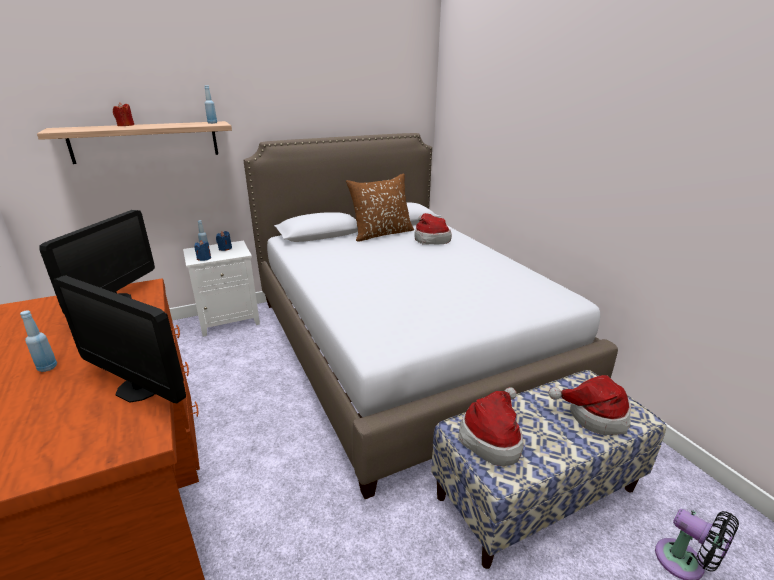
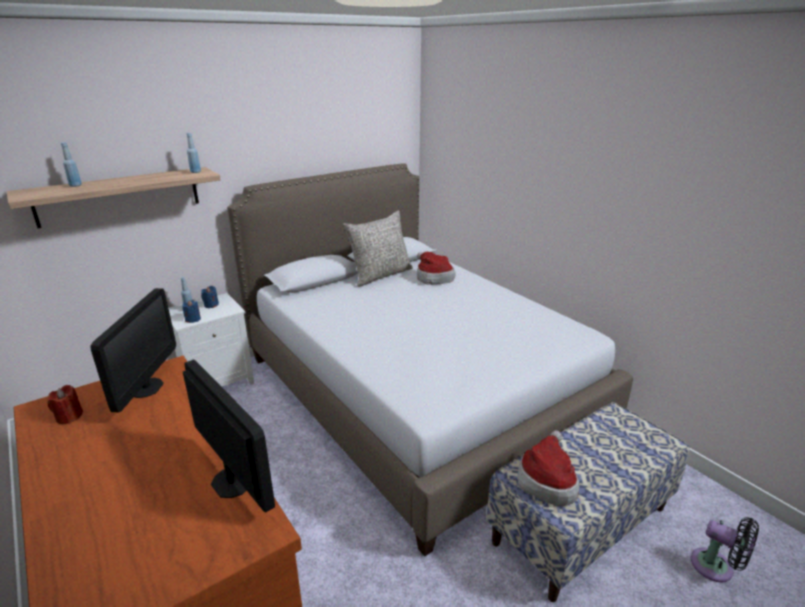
camera: 10 degrees left, 0 degrees up
blue bottle [20,310,57,372] -> blue bottle moved to [61,142,82,187]
monitor [53,275,186,403] -> monitor turned 150 degrees counterclockwise [183,359,275,513]
red candle [113,103,134,126] -> red candle moved to [48,385,83,424]
brown pillow [346,173,414,241] -> grey pillow [343,210,413,286]
hat [549,375,631,435] -> none

